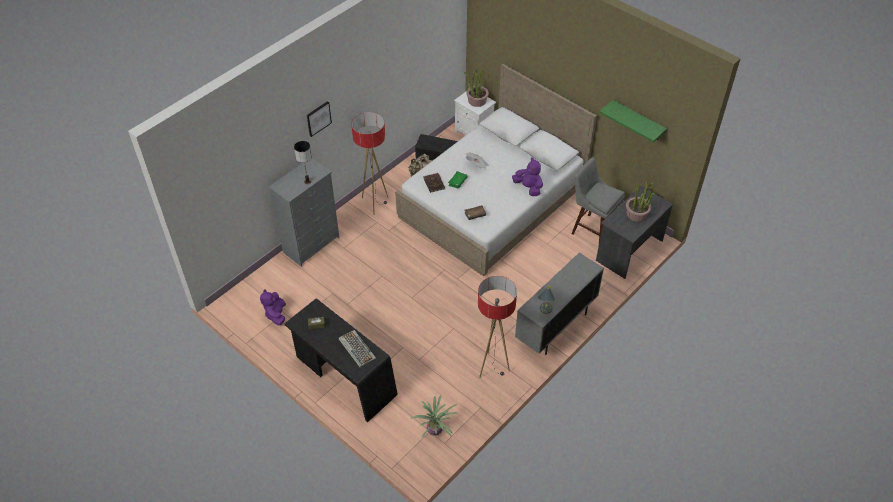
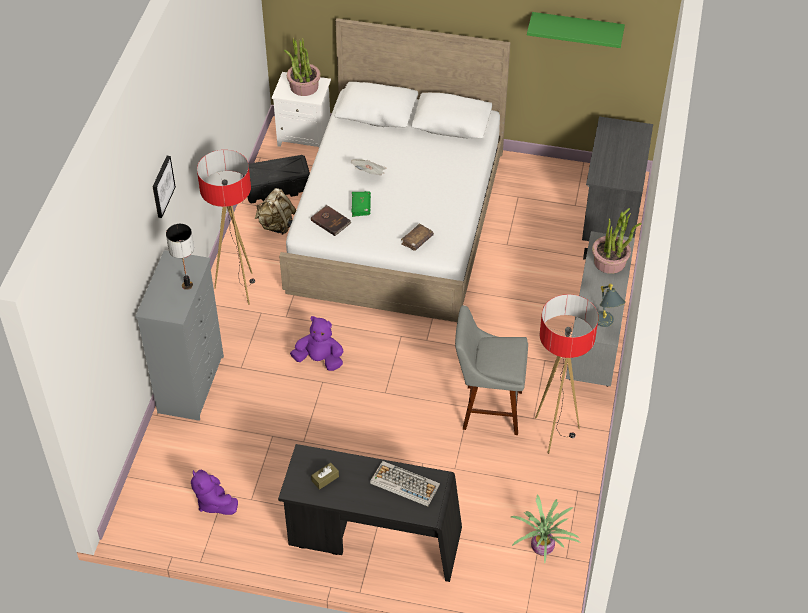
camera: 30 degrees left, 0 degrees up
purple plush toy [512,157,543,196] -> purple plush toy moved to [290,316,344,371]
grey stool [571,158,625,242] -> grey stool moved to [455,305,528,435]
potted plant [626,182,655,222] -> potted plant moved to [592,208,642,274]

